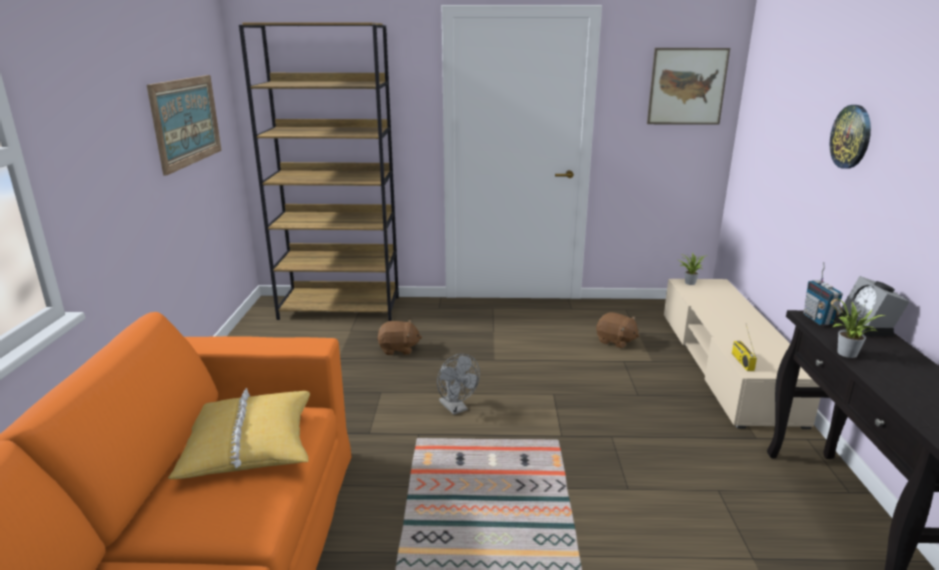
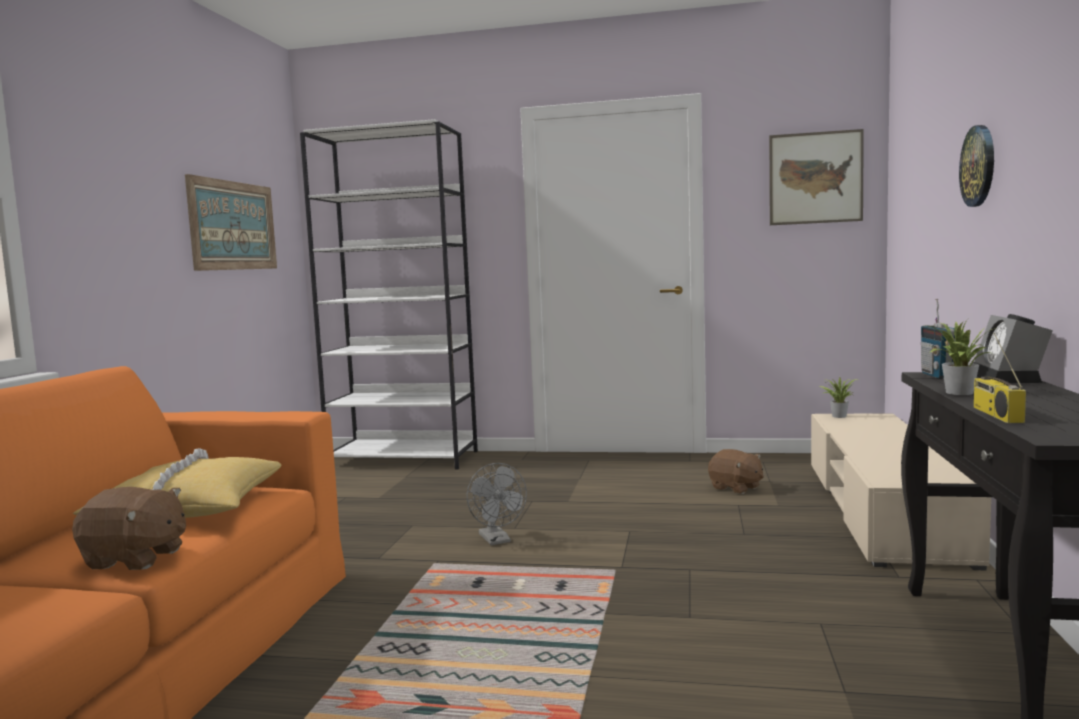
camera: 10 degrees right, 15 degrees down
brown bookcase [239,22,399,321] -> white bookcase [300,119,478,470]
brown plush toy [377,320,422,355] -> brown plush toy moved to [72,487,186,570]
radio [732,323,757,371] -> radio moved to [974,333,1026,423]

